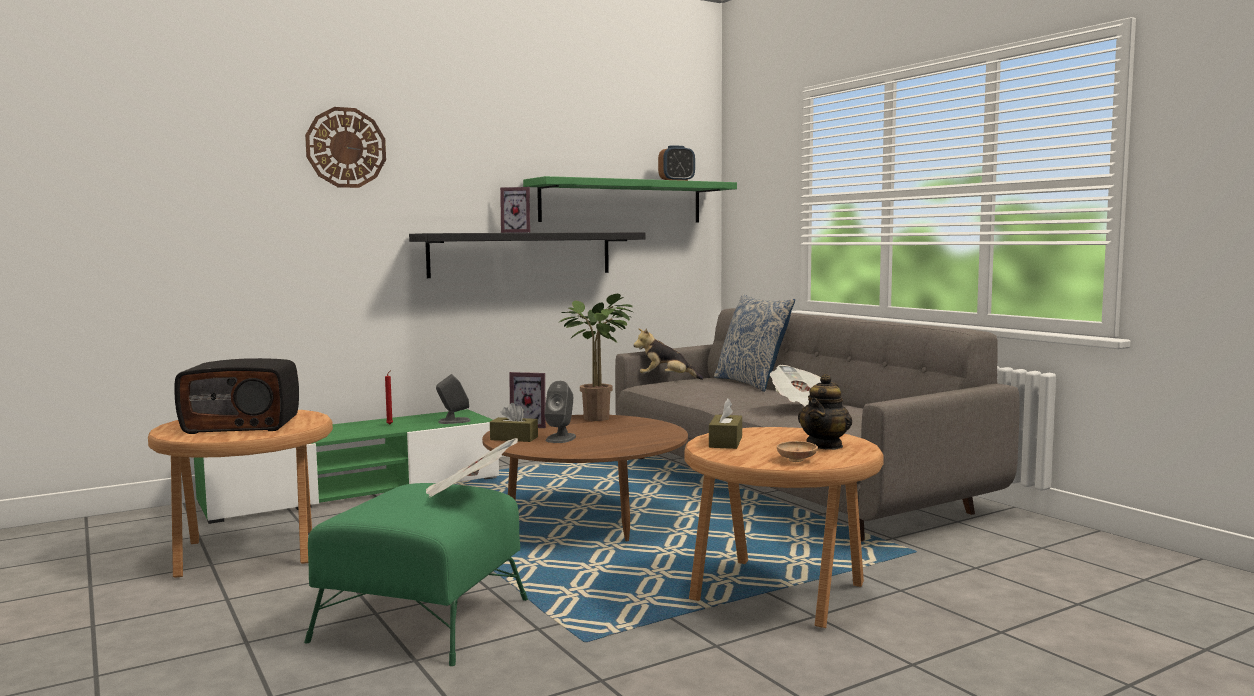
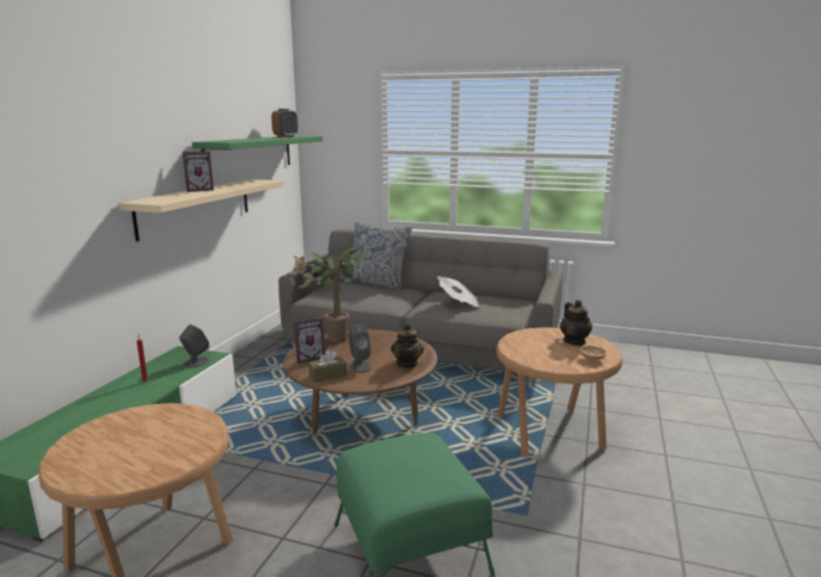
camera: 40 degrees left, 10 degrees up
radio [174,358,299,434] -> none
wall clock [305,107,386,188] -> none
black shelf [409,232,645,278] -> beige shelf [118,179,284,242]
newspaper [426,438,518,498] -> none
brown tissue box [709,398,742,449] -> none
none -> teapot [391,323,424,368]

